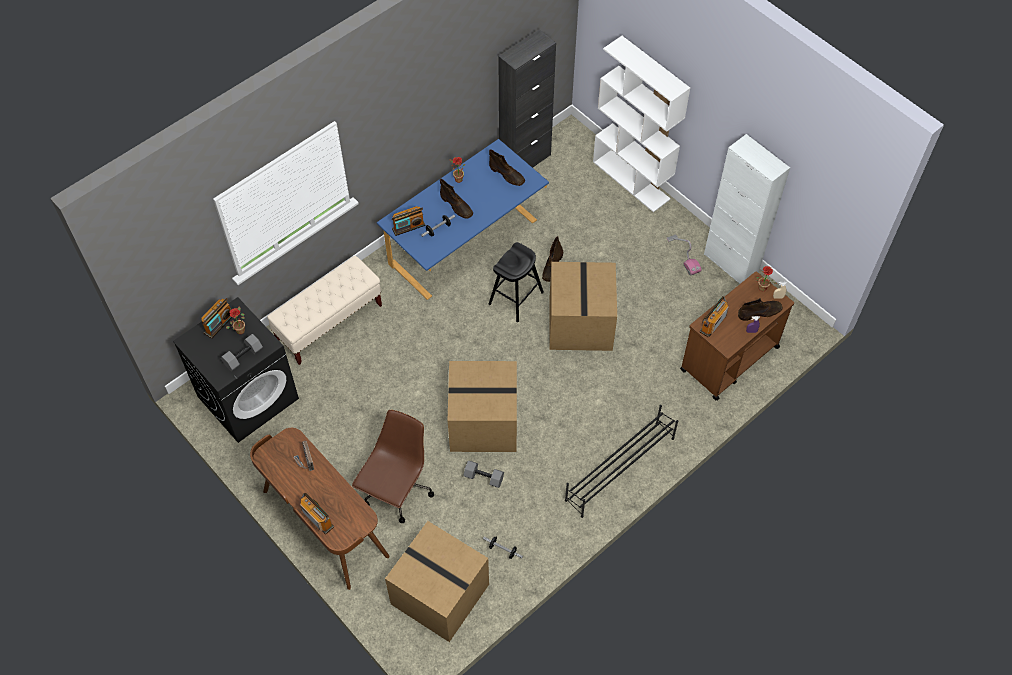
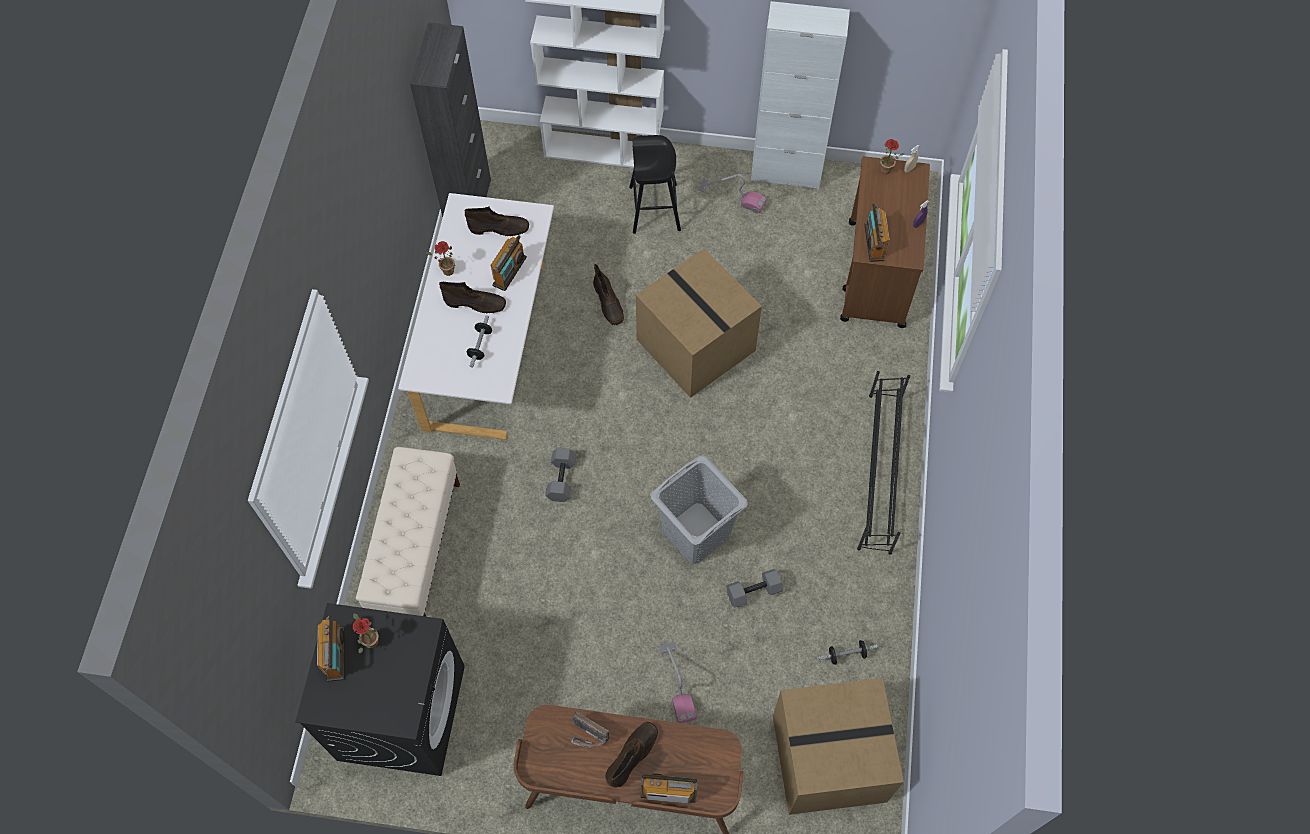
camera: 40 degrees left, 5 degrees up
grey dumbbell [221,334,263,371] -> grey dumbbell moved to [546,448,576,502]
brown office chair [352,410,434,523] -> vacuum cleaner [659,642,697,723]
blue desk [377,139,549,300] -> white desk [398,193,554,440]
radio [392,206,425,236] -> radio moved to [491,235,527,291]
cardboard box [447,361,517,452] -> grey laundry basket [650,455,748,564]
black stool [489,242,544,322] -> black stool moved to [629,135,681,234]
brown boot [738,298,782,321] -> brown boot moved to [605,722,658,788]

